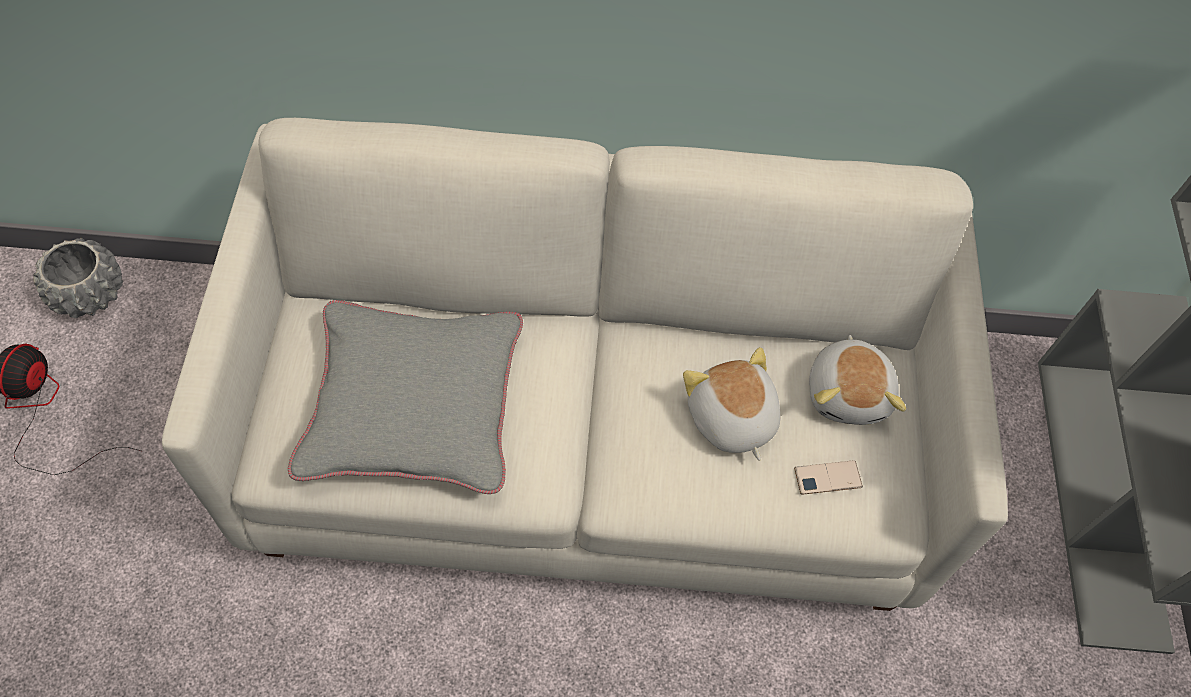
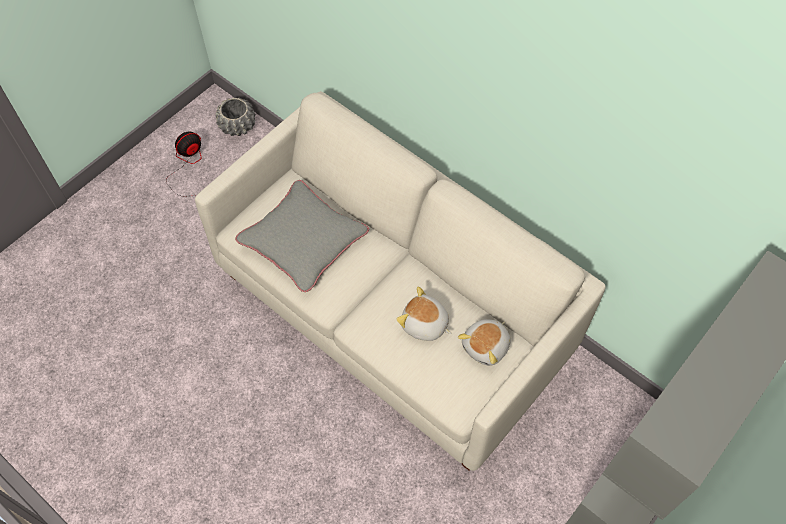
camera: 40 degrees right, 0 degrees up
plush toy [683,347,780,461] -> plush toy turned 75 degrees counterclockwise [396,287,451,341]
phone [794,460,863,495] -> none

